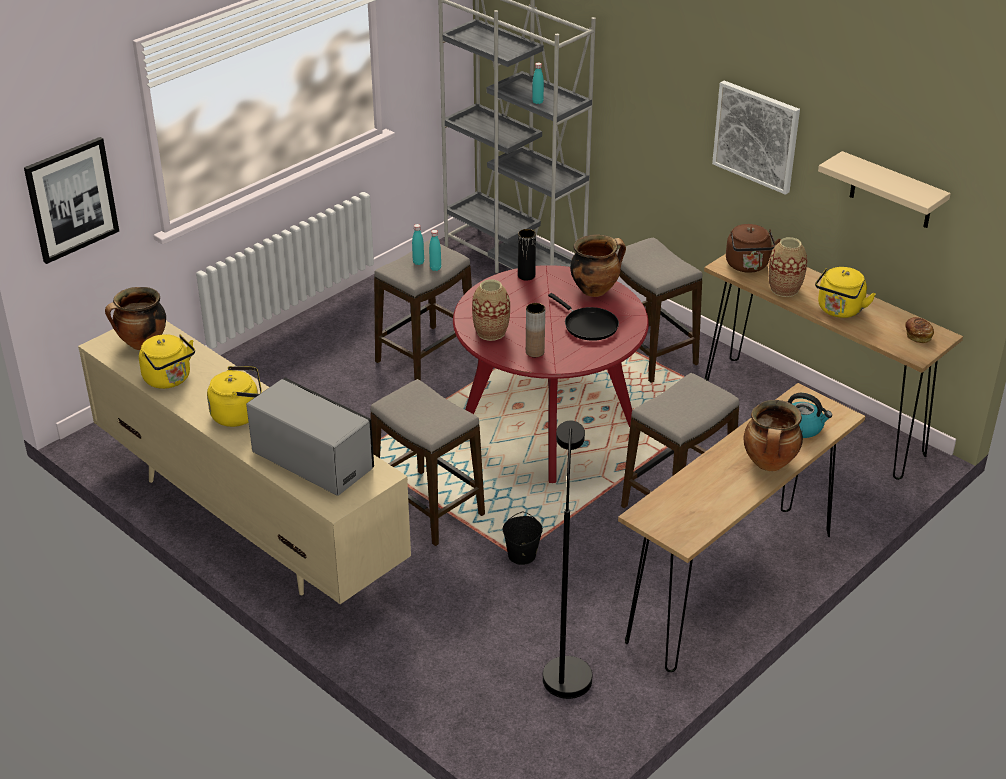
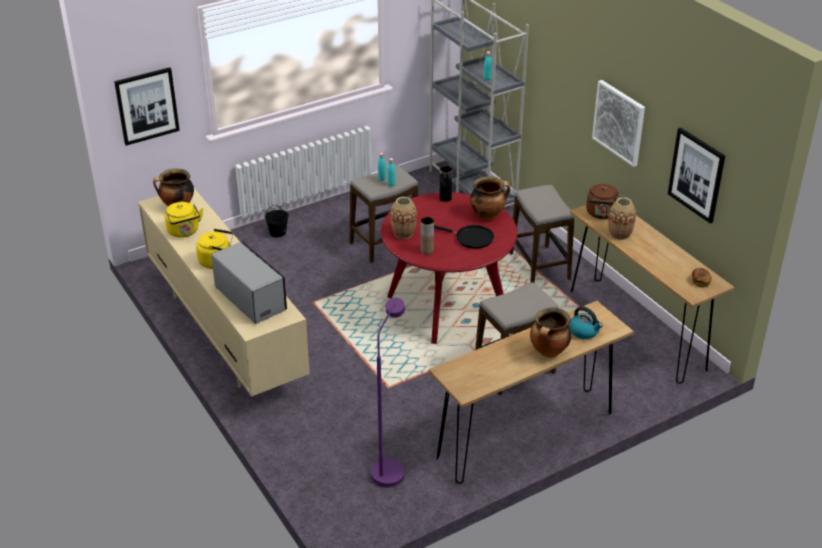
camera: 15 degrees right, 0 degrees up
stool [370,379,485,546] -> none
black bucket [503,511,543,565] -> black bucket moved to [265,205,289,237]
black floor lamp [543,421,593,699] -> purple floor lamp [371,298,405,488]
black frying pan [548,293,619,341] -> black frying pan turned 45 degrees counterclockwise [434,225,494,249]
yellow kettle [815,267,876,318] -> none
beige shelf [818,151,951,228] -> picture [668,128,725,223]

